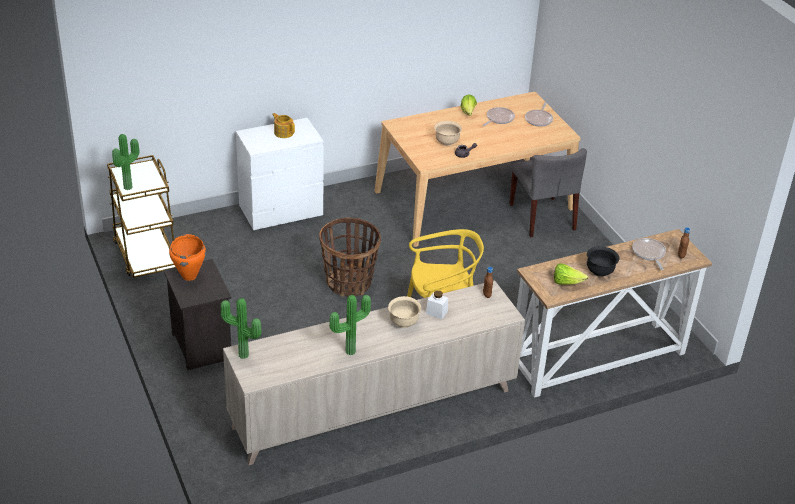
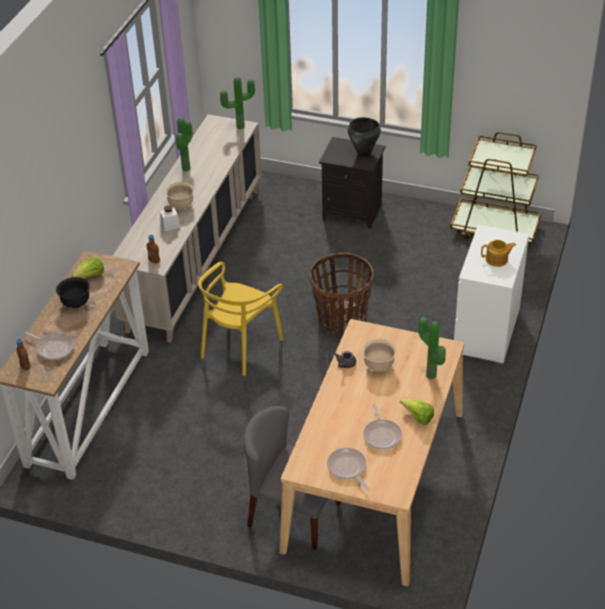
camera: 135 degrees right, 5 degrees up
potted plant [112,134,139,190] -> potted plant moved to [418,317,446,379]
orange cooking pot [169,234,206,281] -> black cooking pot [348,117,381,157]

